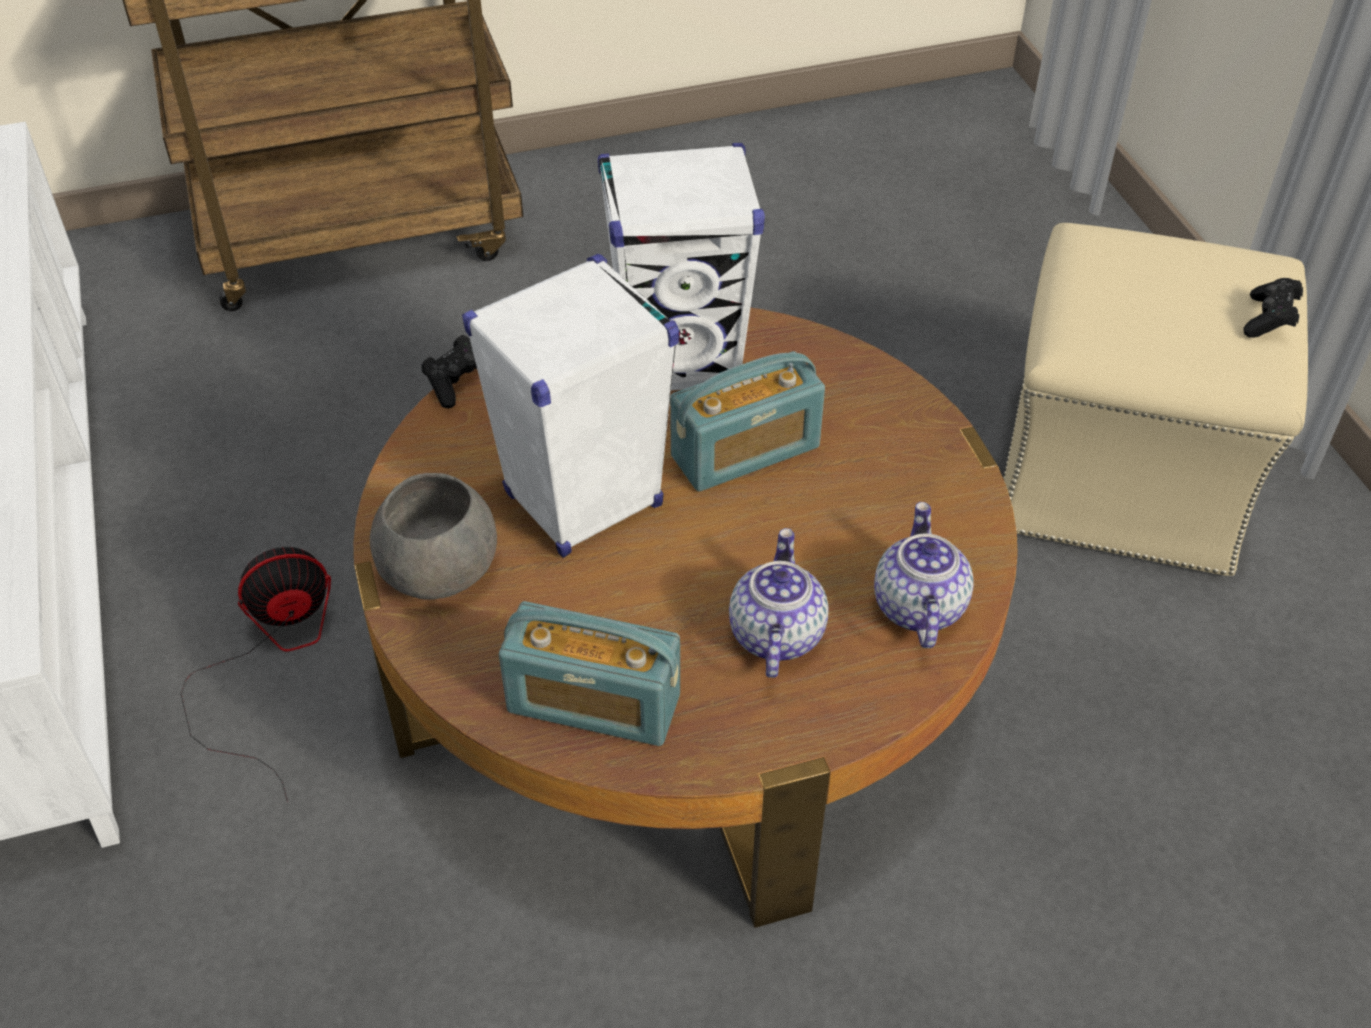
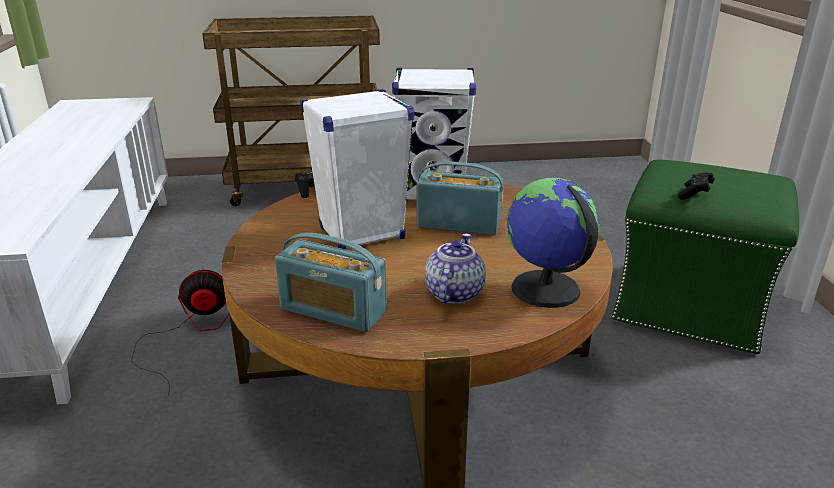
camera: 10 degrees right, 20 degrees down
grey bowl [370,473,497,600] -> none
radio [670,351,825,492] -> radio turned 150 degrees counterclockwise [417,161,503,235]
teapot [874,502,974,648] -> globe [506,178,600,308]
beige ottoman [1003,223,1308,576] -> green ottoman [612,159,799,354]
black game controller [1243,278,1303,338] -> black game controller moved to [678,173,715,200]

